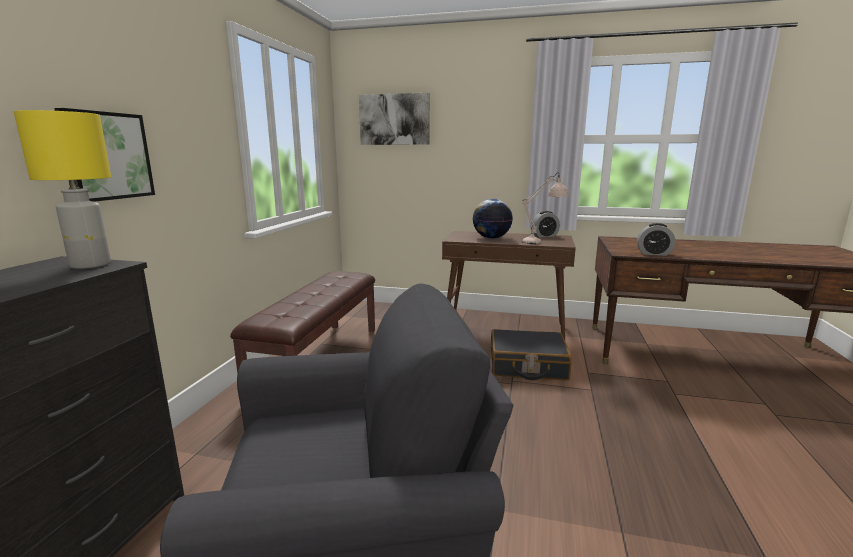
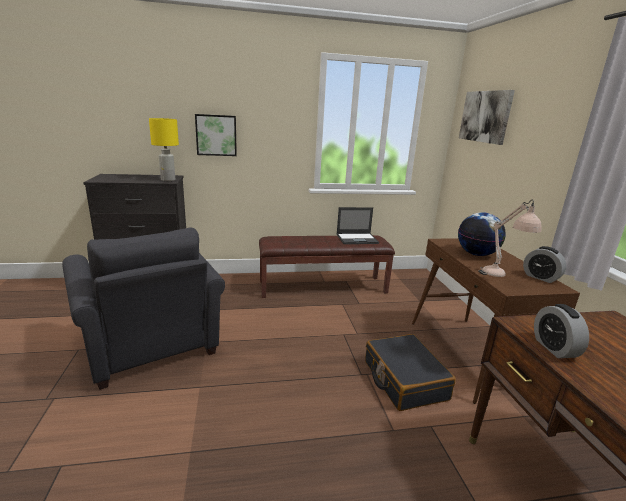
camera: 65 degrees right, 5 degrees up
none -> laptop [337,207,379,244]

